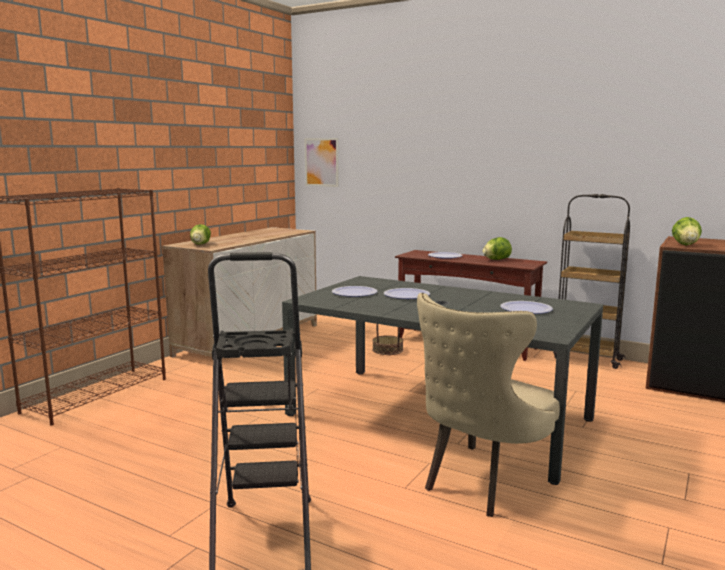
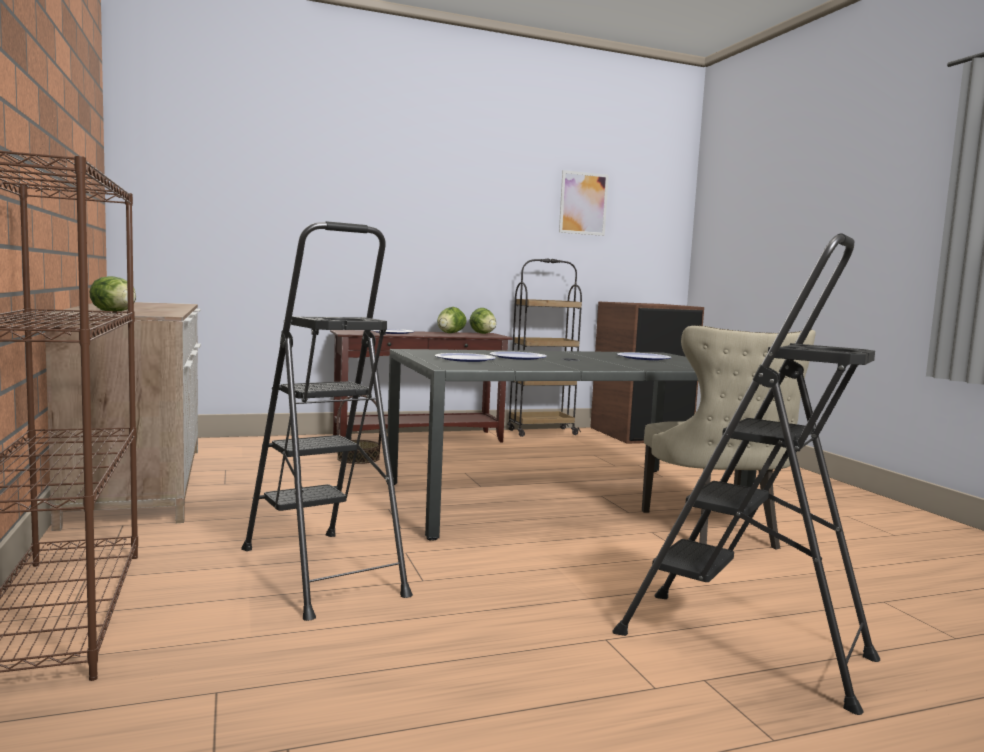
camera: 50 degrees left, 5 degrees down
picture [304,138,339,187] -> picture moved to [559,170,609,236]
lettuce [672,217,702,245] -> lettuce moved to [469,308,496,334]
none -> step ladder [241,221,413,621]

